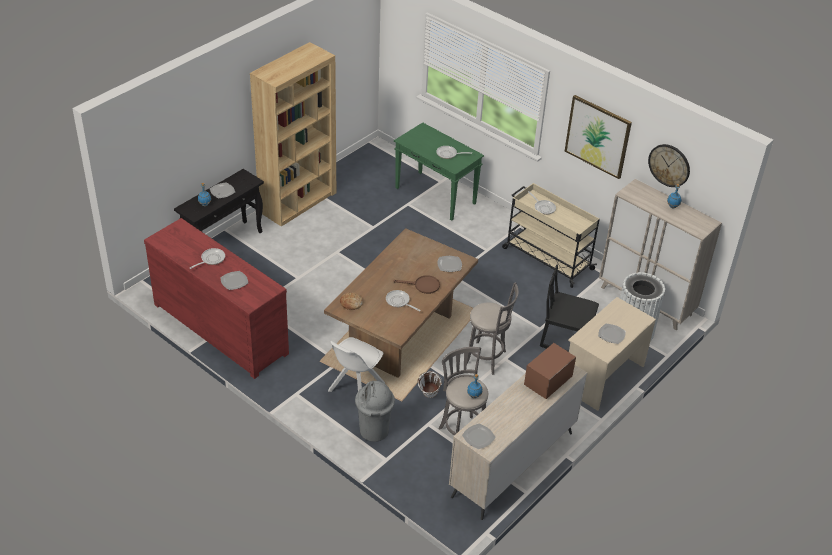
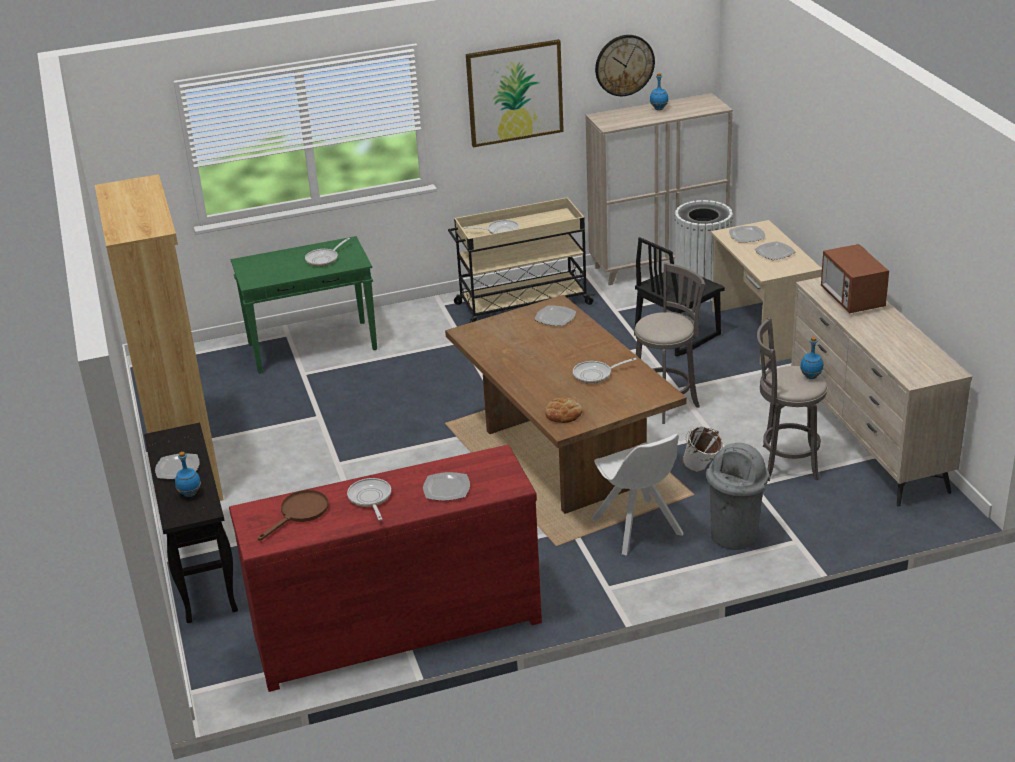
camera: 55 degrees left, 10 degrees down
brown frying pan [393,275,440,294] -> brown frying pan moved to [258,490,329,541]
plate [462,424,496,449] -> plate moved to [729,226,766,242]

